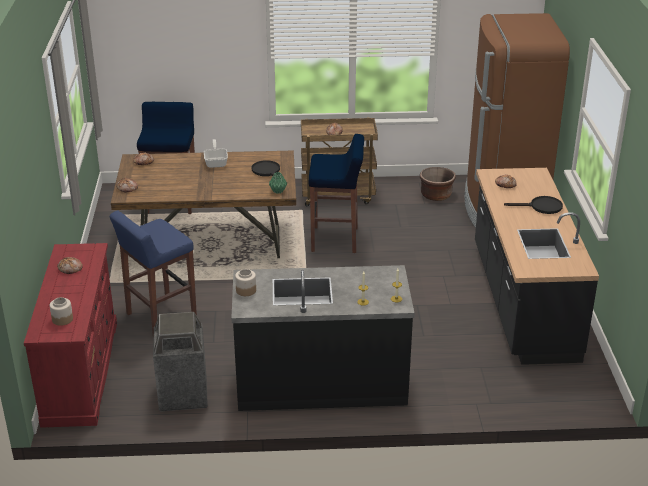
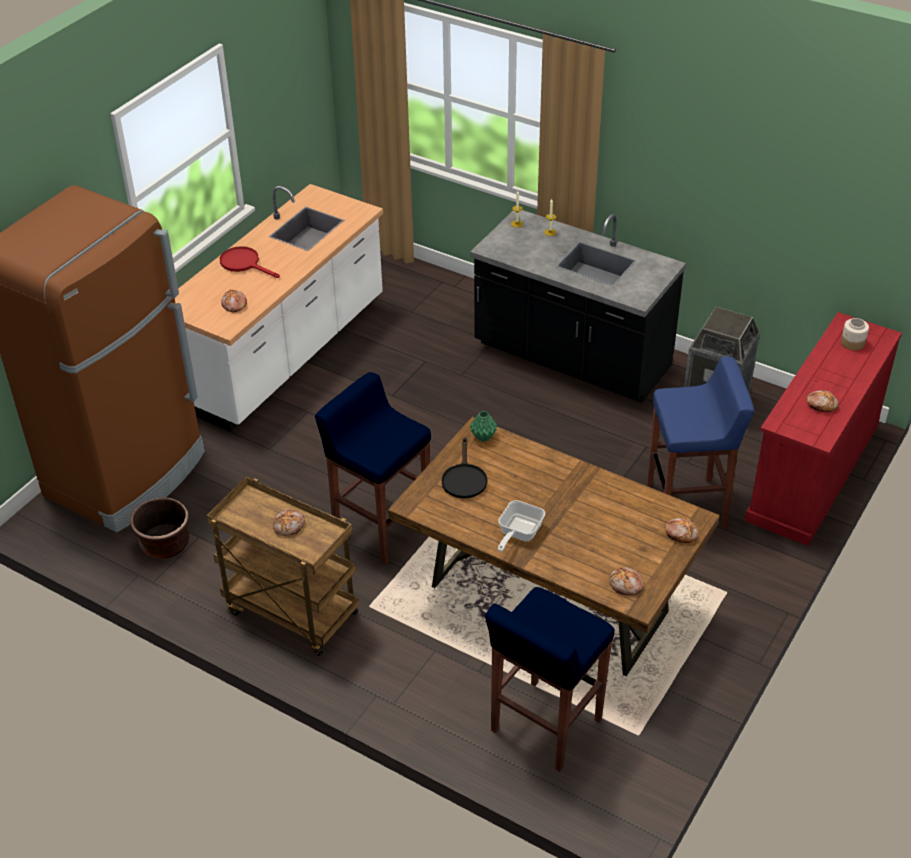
camera: 145 degrees left, 10 degrees up
jar [235,269,256,296] -> none
black counter [475,168,599,365] -> white counter [175,184,383,432]
black frying pan [504,196,563,214] -> red frying pan [220,246,280,278]

